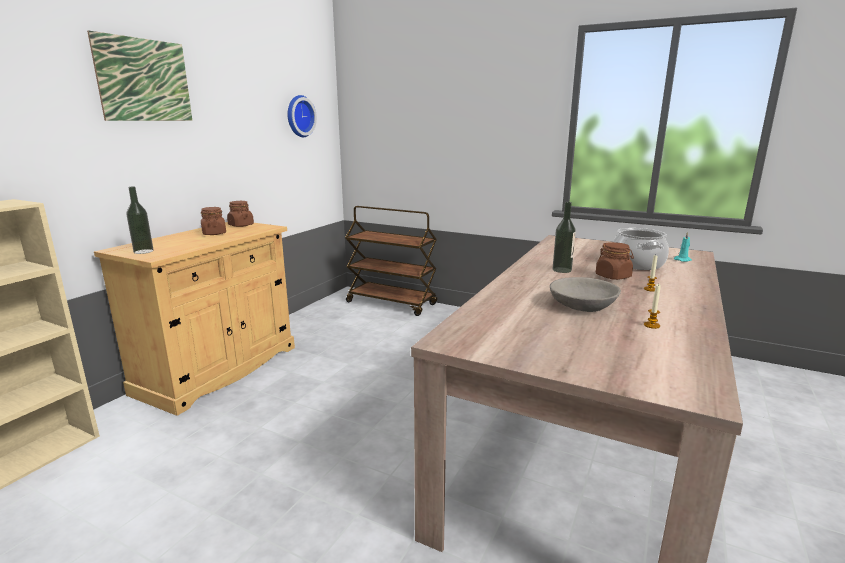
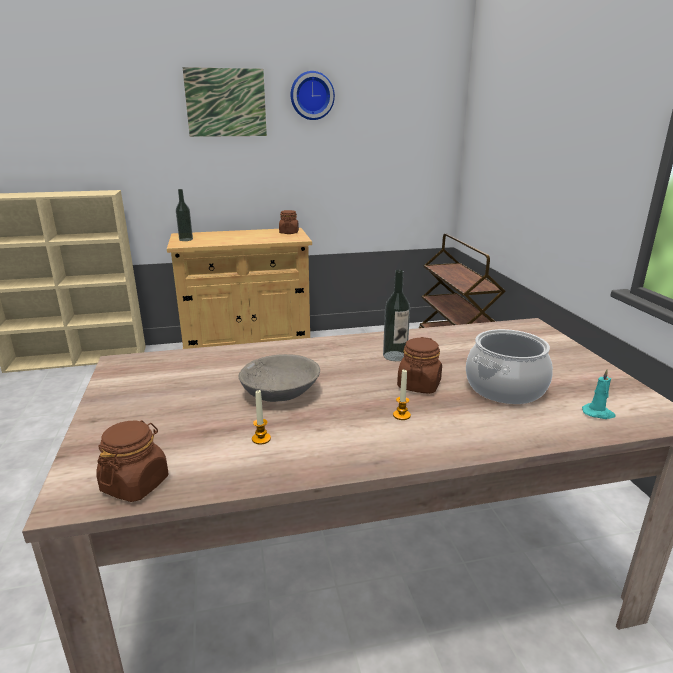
camera: 50 degrees right, 5 degrees up
brown jar [201,207,226,235] -> brown jar moved to [96,420,168,502]
wall clock [287,95,317,137] -> wall clock moved to [291,71,335,120]

